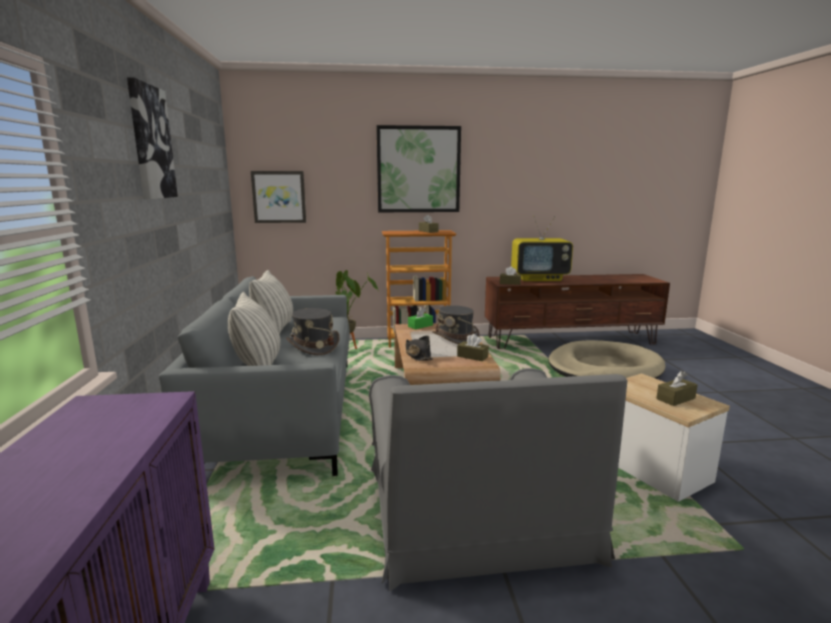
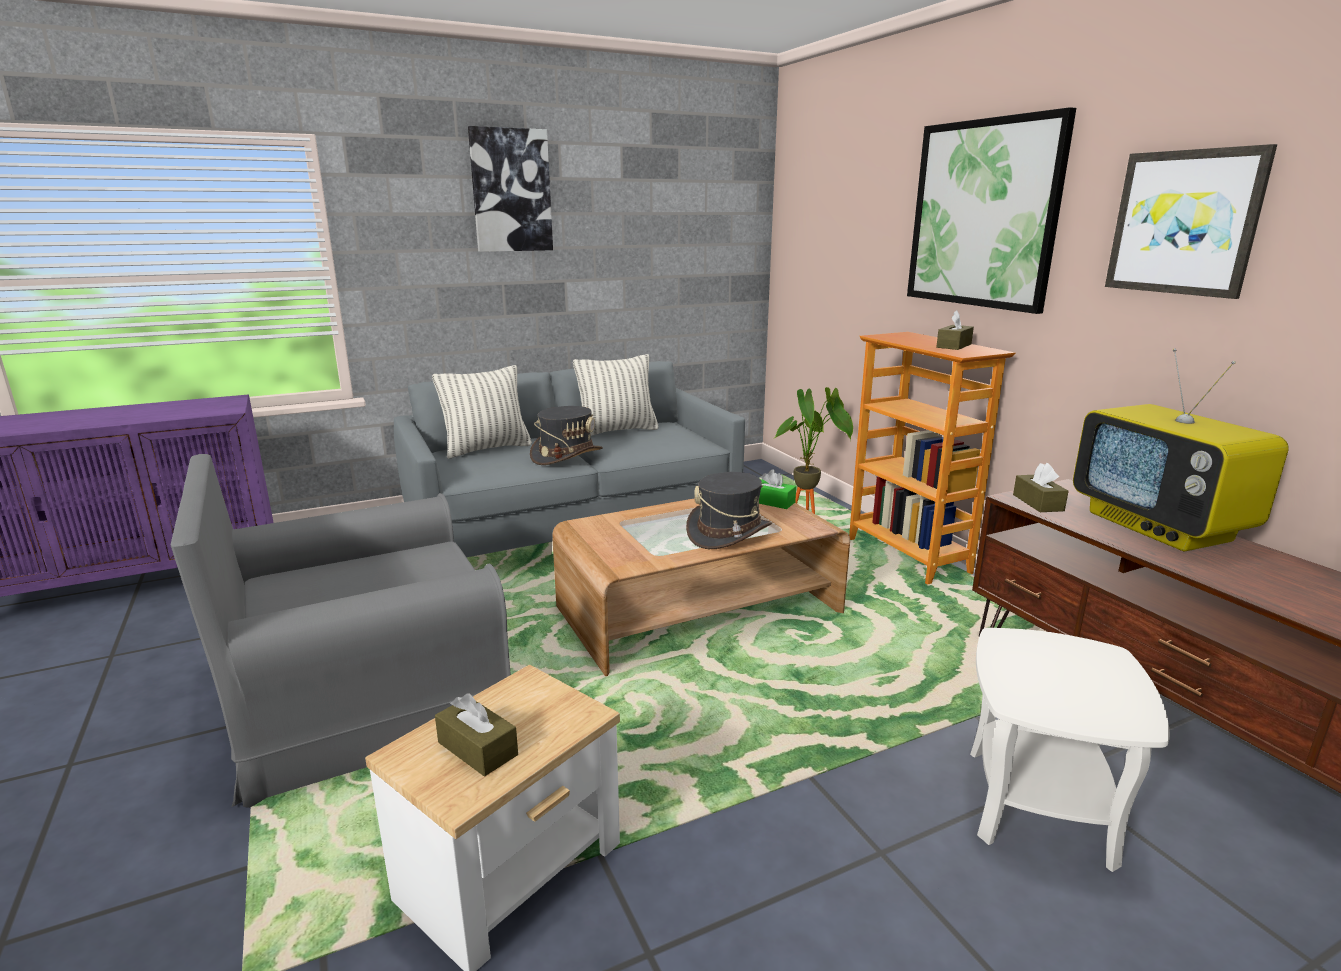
camera: 70 degrees right, 5 degrees up
picture [251,171,306,223] -> picture moved to [1105,144,1277,299]
black hat [405,335,433,361] -> none
brown tissue box [457,334,489,361] -> none
beige dog bed [549,340,666,379] -> white side table [970,628,1170,872]

